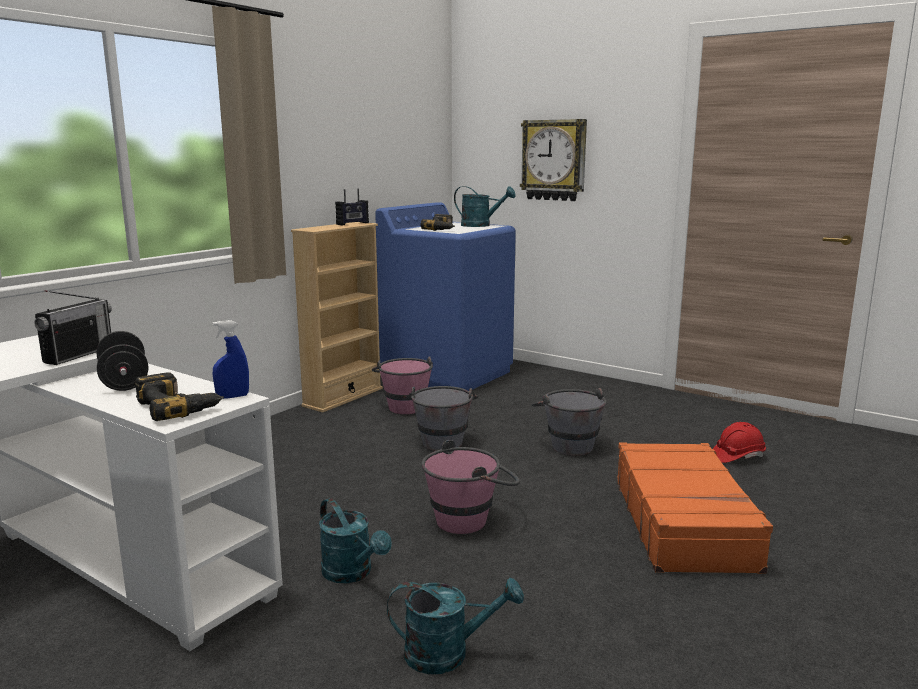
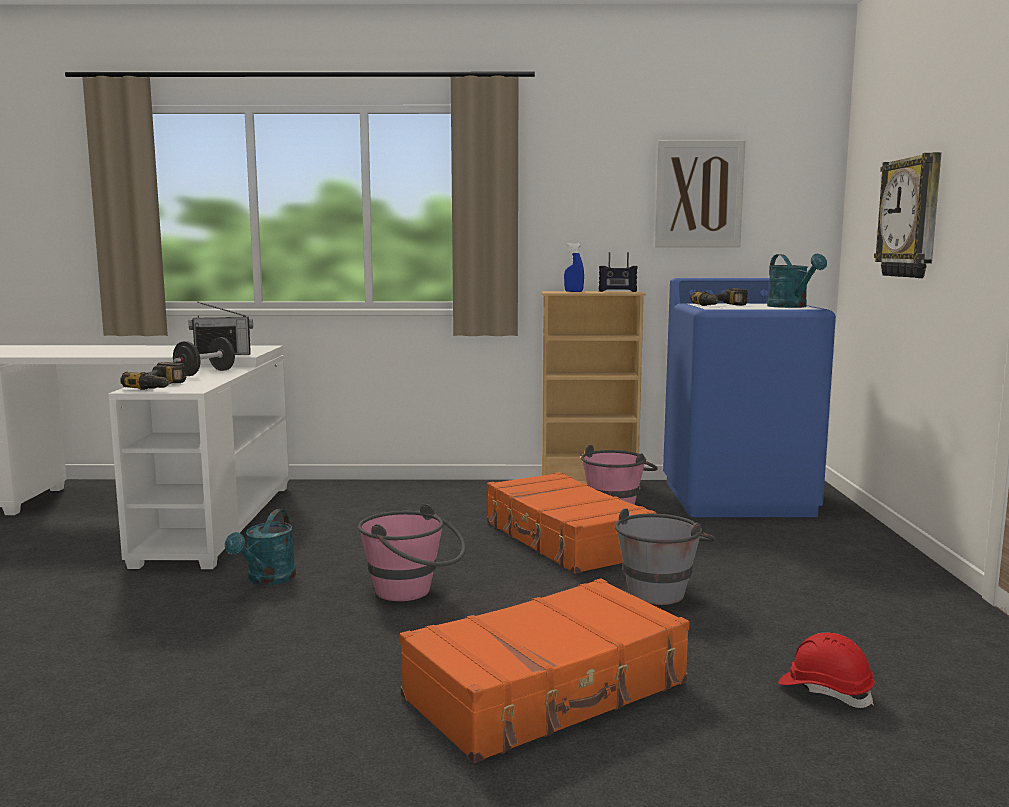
camera: 55 degrees right, 5 degrees down
blue spray bottle [213,320,249,399] -> blue spray bottle moved to [564,243,584,292]
turquoise watering can [387,578,524,674] -> none
grey bucket [409,386,478,451] -> orange suitcase [487,472,657,574]
none -> picture [655,140,745,247]

